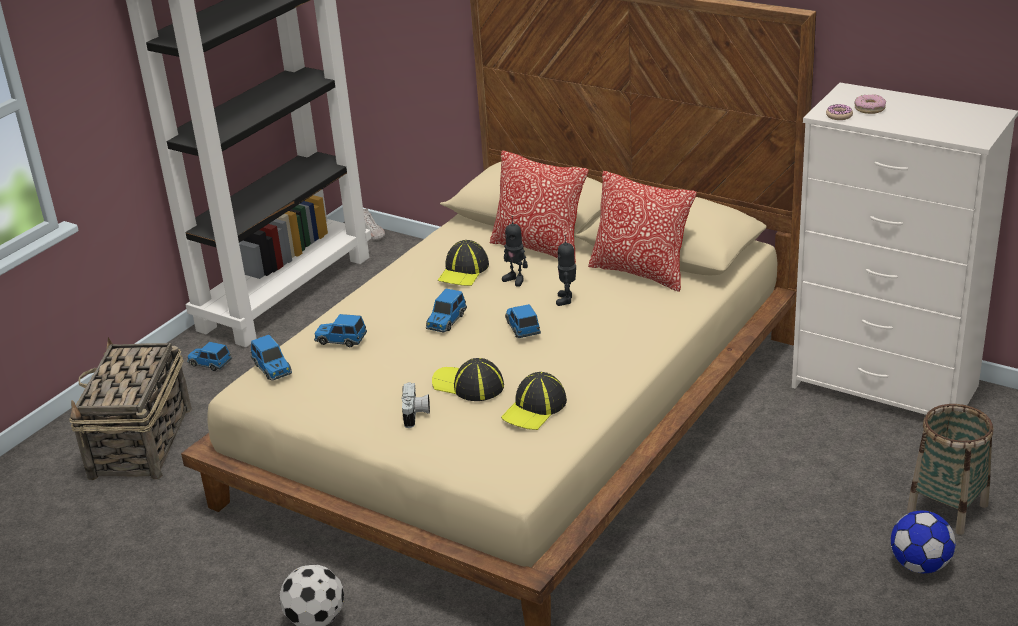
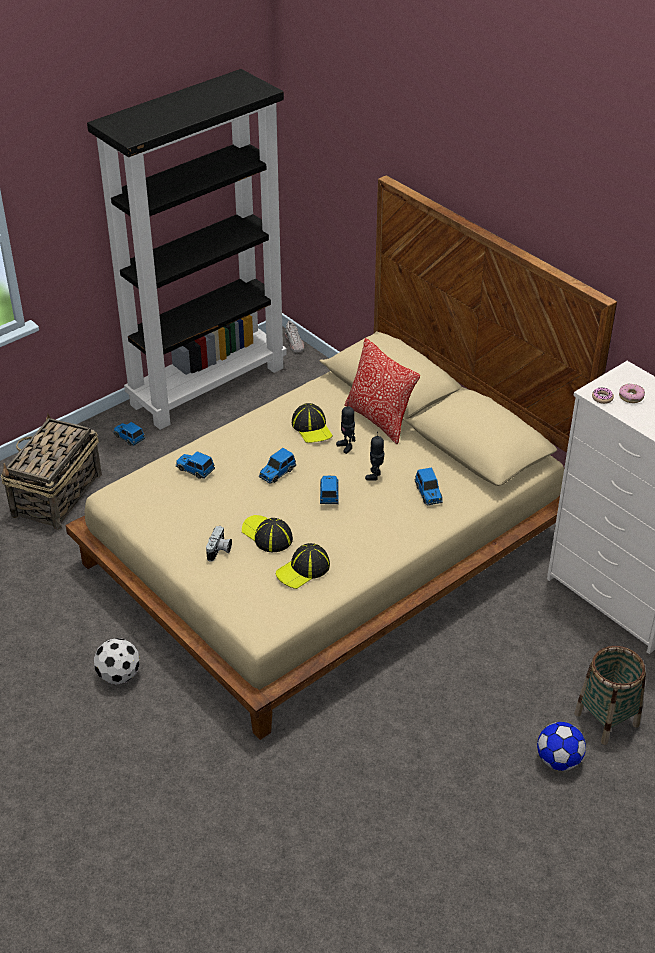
camera: 15 degrees right, 10 degrees up
toy car [251,335,292,381] -> toy car moved to [415,467,443,505]
cap [438,240,489,286] -> cap turned 60 degrees counterclockwise [292,403,333,443]
pillow [588,171,697,292] -> none

